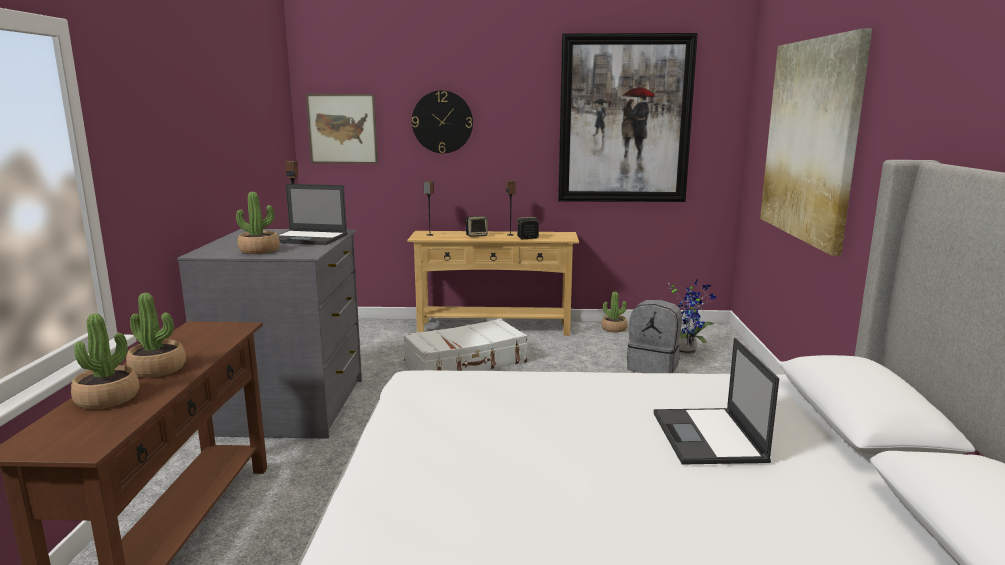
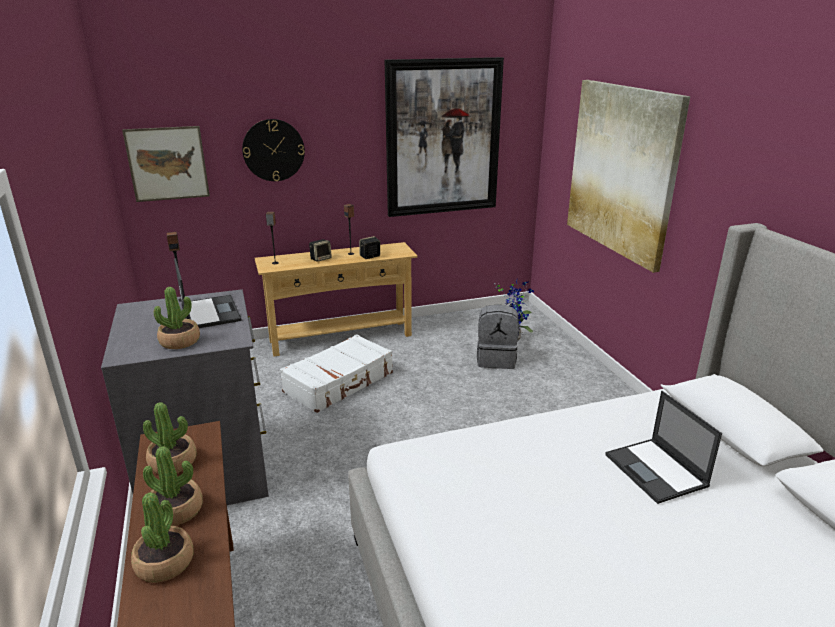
camera: 20 degrees left, 10 degrees up
laptop [278,184,347,245] -> laptop turned 105 degrees counterclockwise [174,258,242,328]
potted plant [601,292,628,332] -> potted plant moved to [143,402,197,474]

